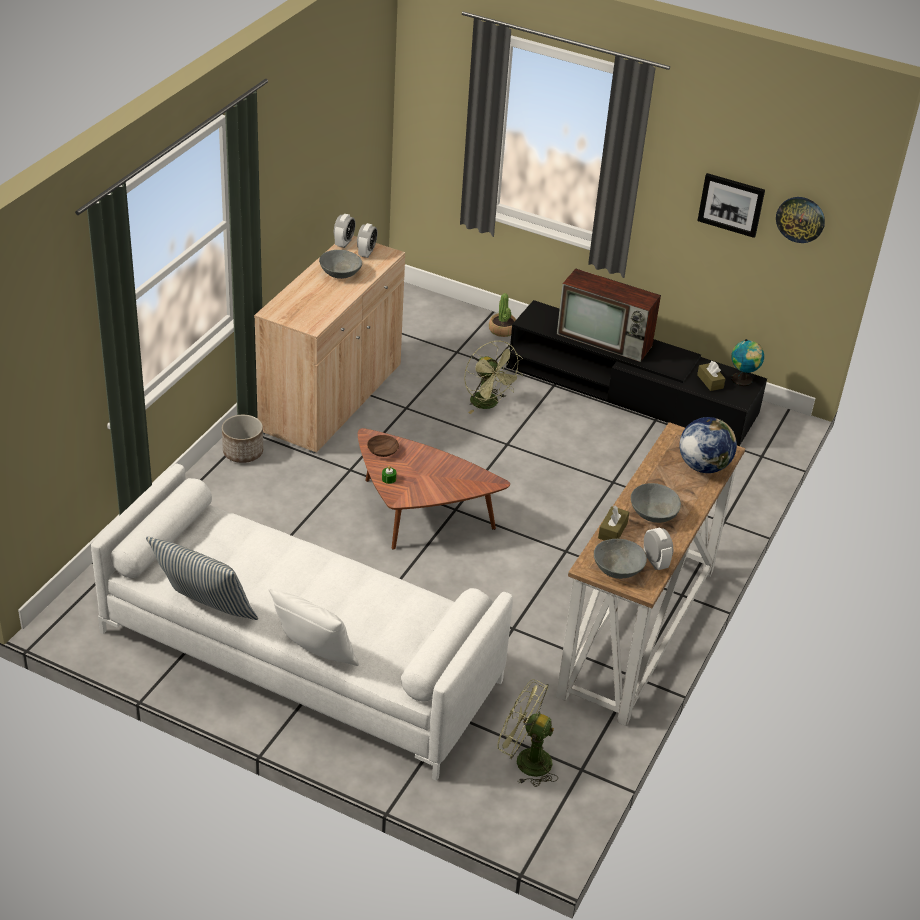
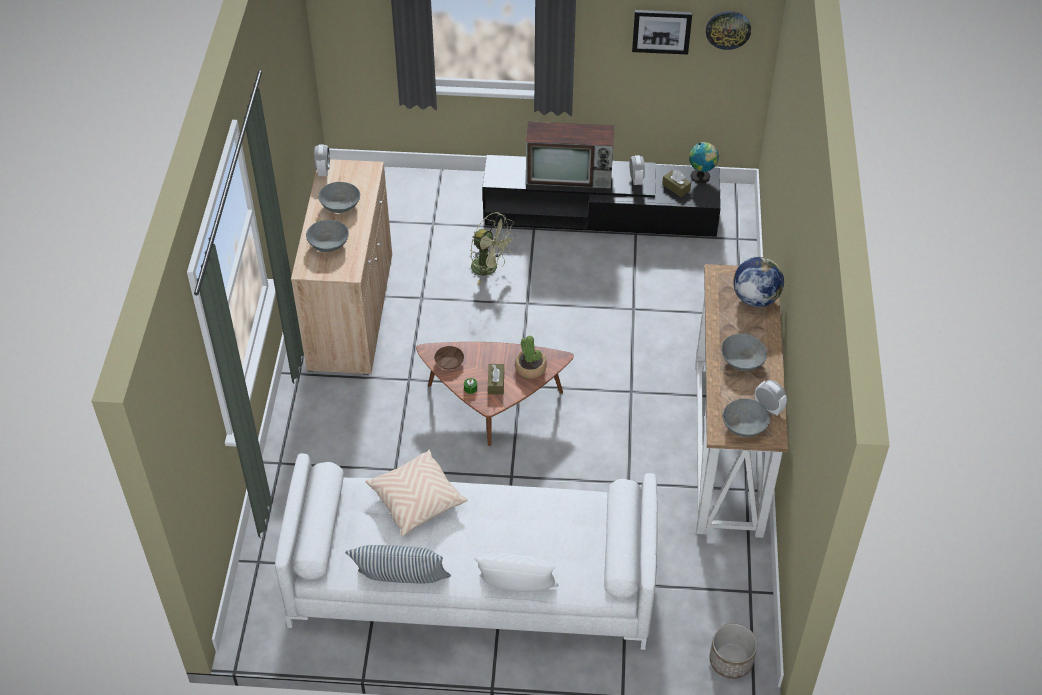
camera: 20 degrees left, 10 degrees up
planter [222,415,263,463] -> planter moved to [709,623,757,679]
alarm clock [357,223,377,258] -> alarm clock moved to [630,155,645,185]
potted plant [489,293,516,337] -> potted plant moved to [515,336,547,379]
green fan [497,679,558,787] -> none
brown tissue box [598,506,629,541] -> brown tissue box moved to [488,364,504,394]
none -> grey bowl [306,220,349,252]
none -> beige pillow [366,450,467,536]

